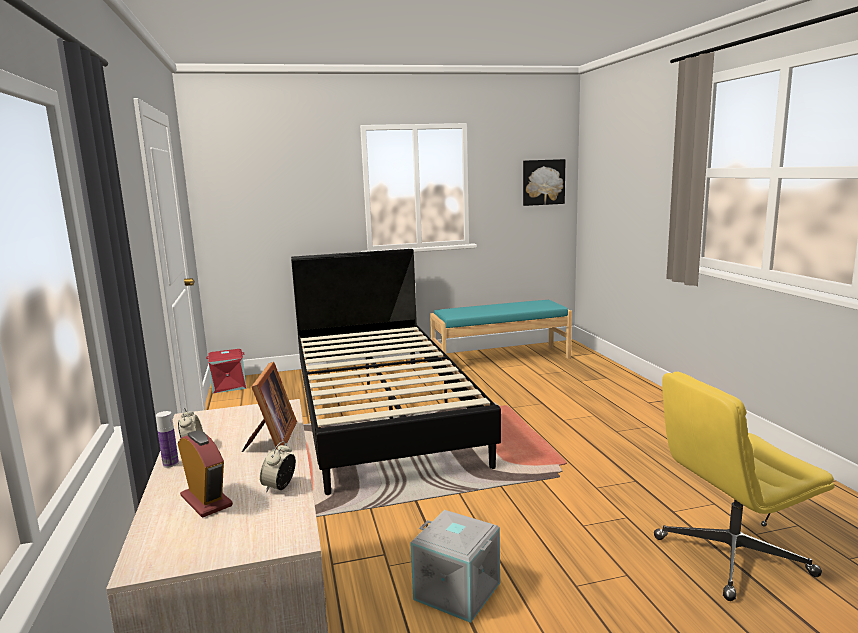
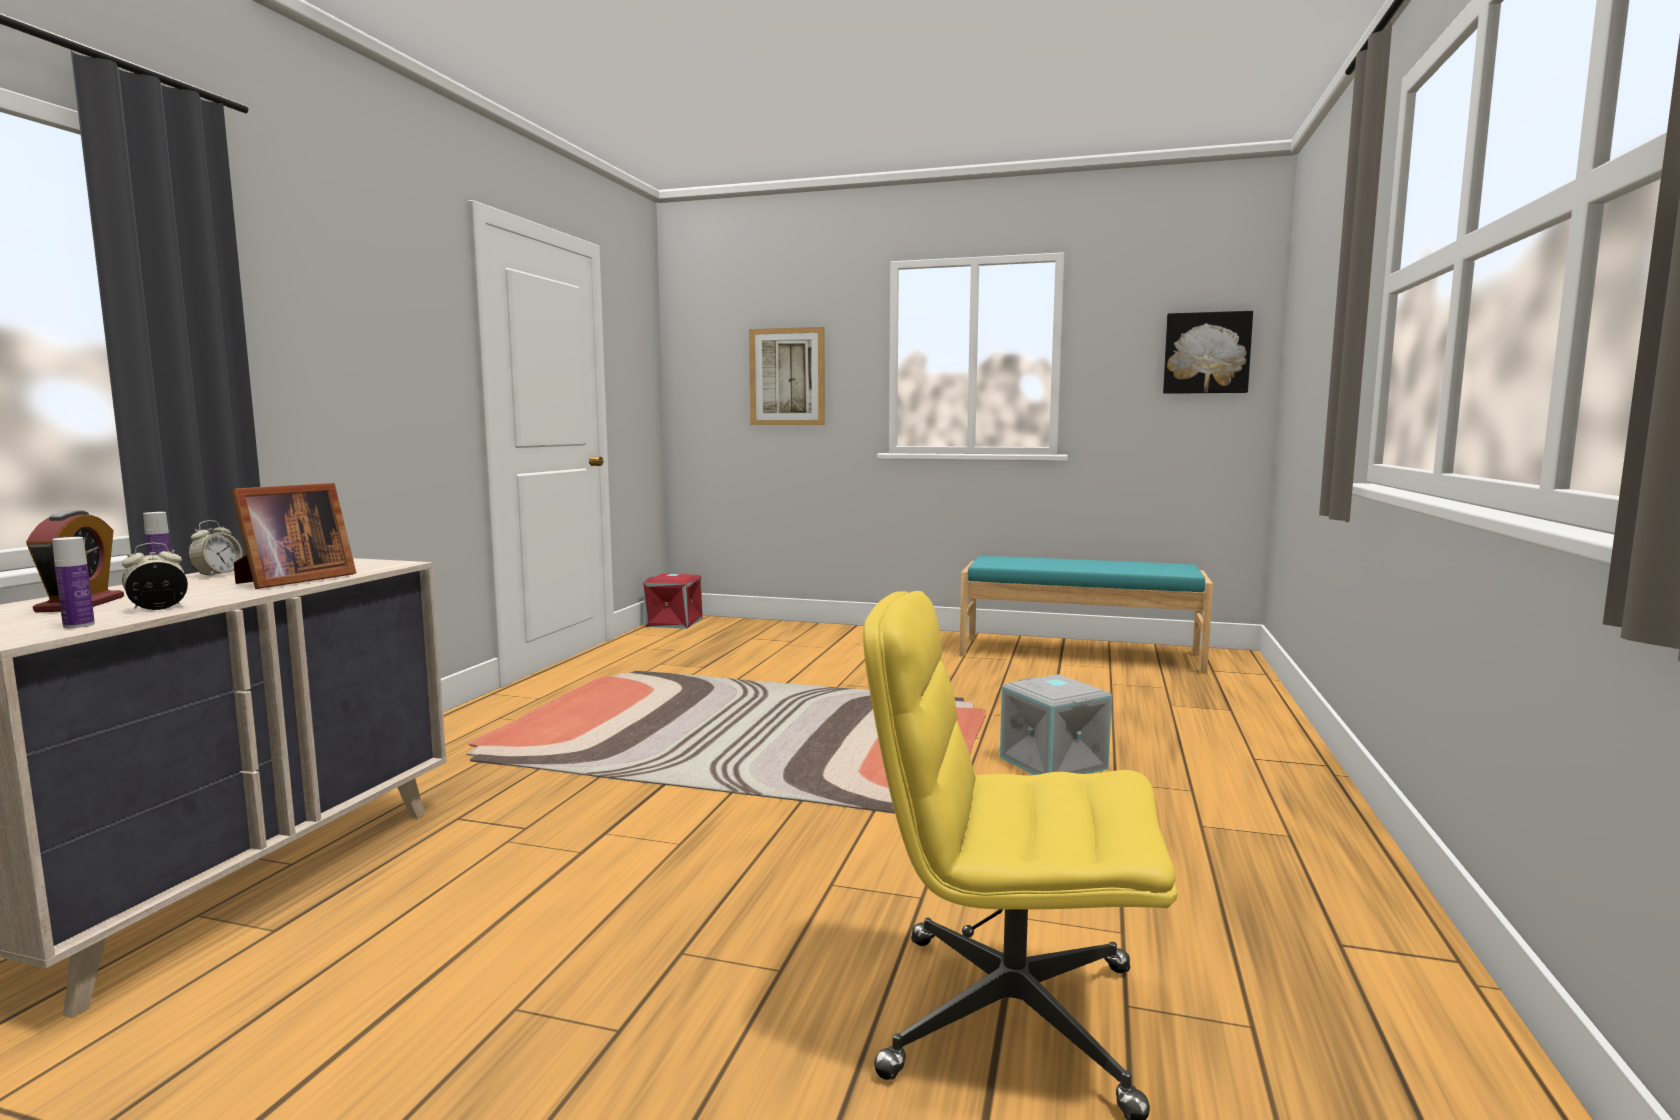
camera: 30 degrees right, 5 degrees down
black bed [291,249,501,495] -> none
grey storage box [410,510,500,623] -> grey storage box moved to [1000,674,1112,775]
none -> bottle [52,537,95,628]
none -> picture [749,327,825,425]

